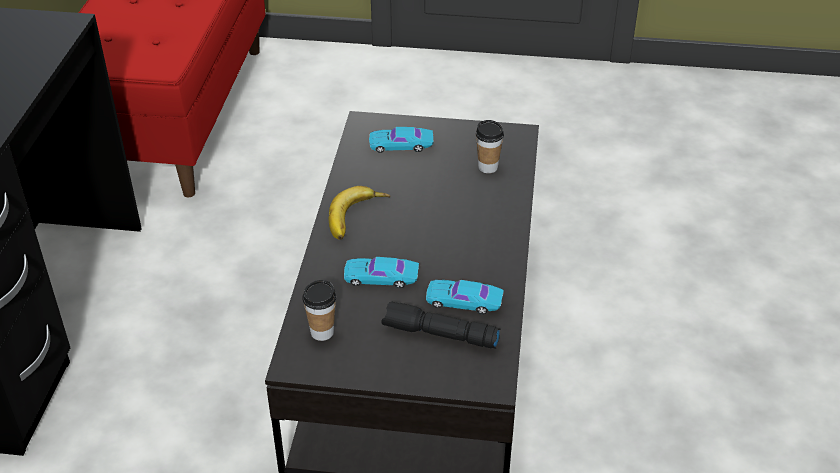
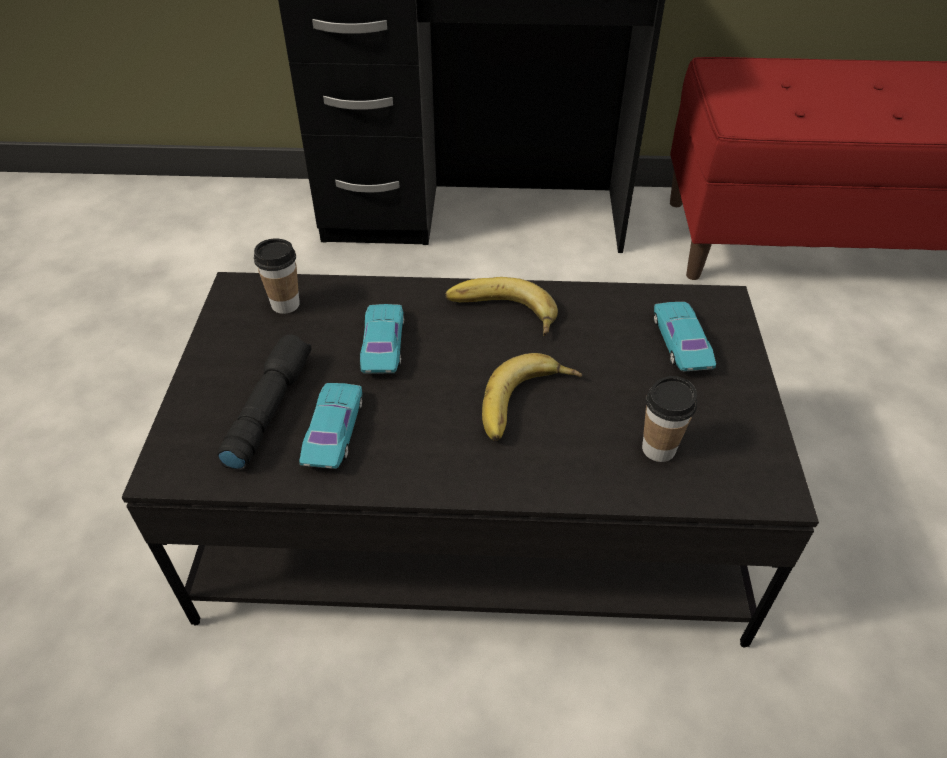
camera: 85 degrees right, 5 degrees up
none -> banana [482,353,582,441]

